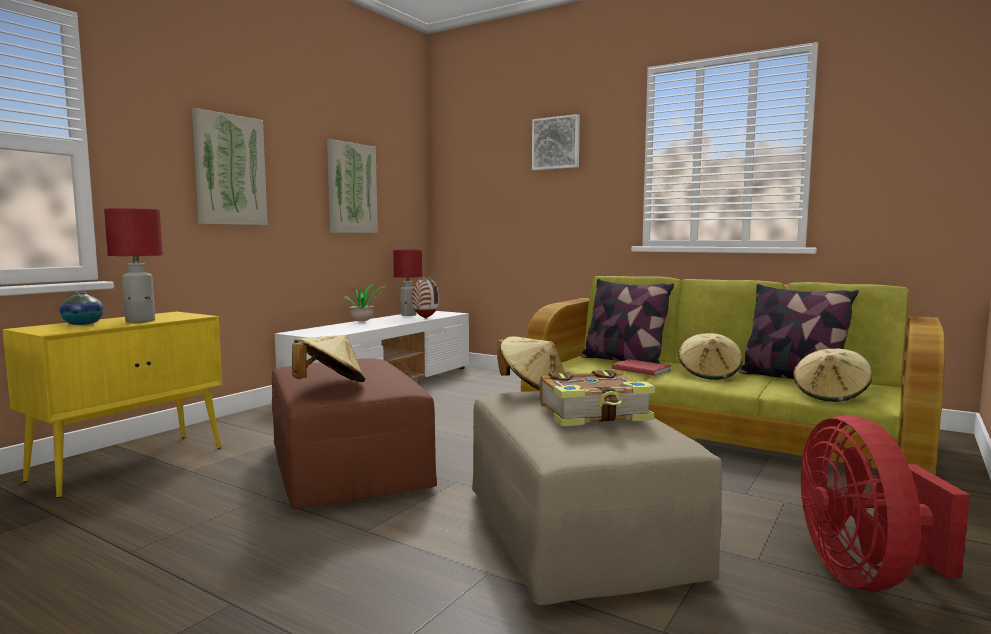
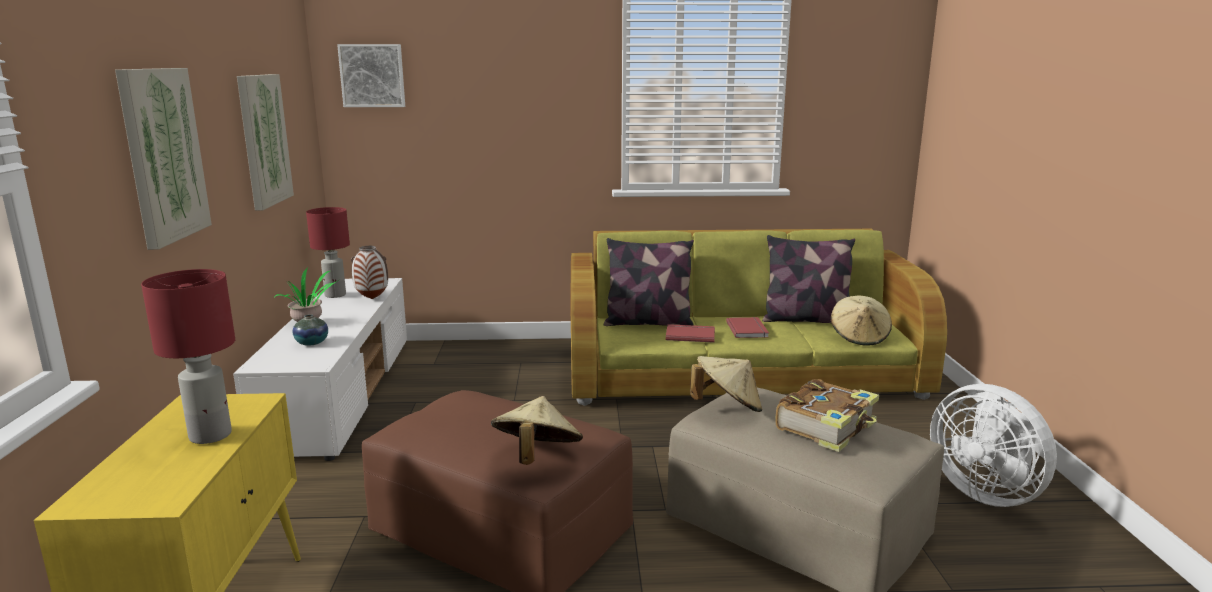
camera: 35 degrees left, 10 degrees up
vase [59,292,104,325] -> vase moved to [293,314,328,346]
picture [532,114,580,170] -> picture moved to [337,44,405,107]
beige hat [678,333,743,380] -> red book [726,317,769,338]
red fan [801,416,970,591] -> white fan [930,384,1057,507]

